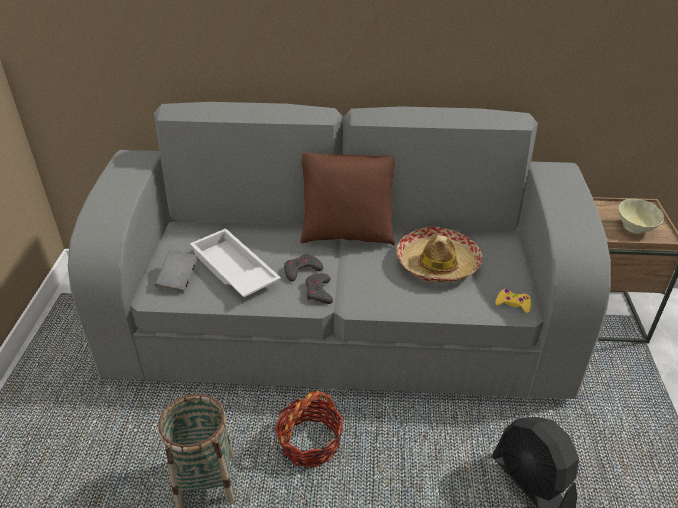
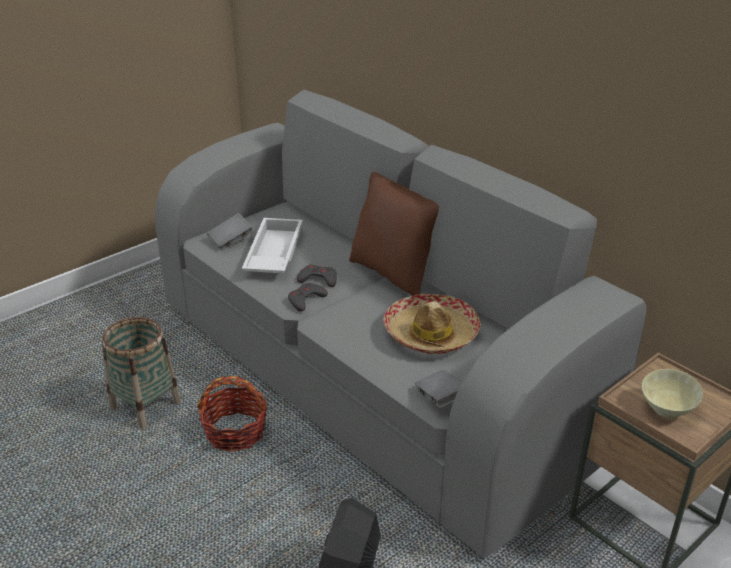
camera: 45 degrees right, 5 degrees down
yellow game controller [495,289,531,313] -> grey book [415,370,462,408]

